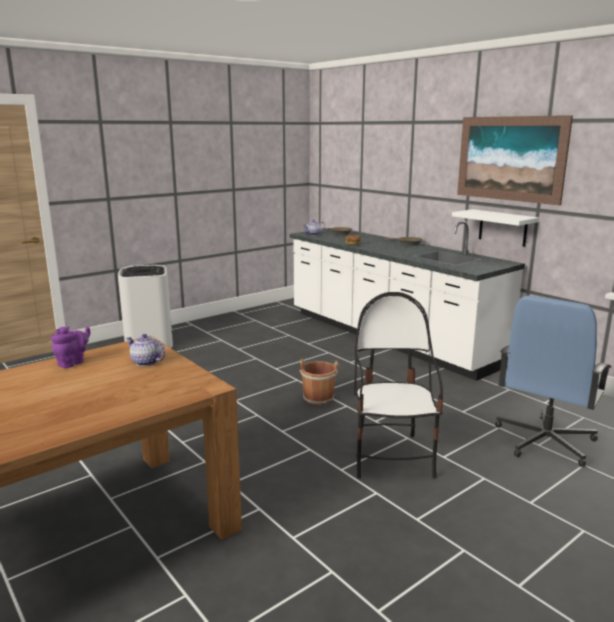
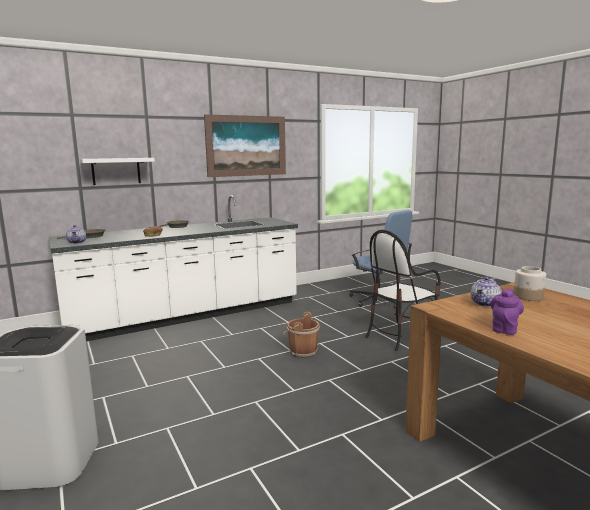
camera: 80 degrees left, 5 degrees down
purple teapot [51,326,91,368] -> purple teapot turned 75 degrees clockwise [491,289,524,335]
chair [354,292,443,479] -> chair turned 45 degrees counterclockwise [366,230,441,351]
white shelf [452,209,539,247] -> white shelf moved to [80,158,155,185]
none -> jar [514,266,546,301]

